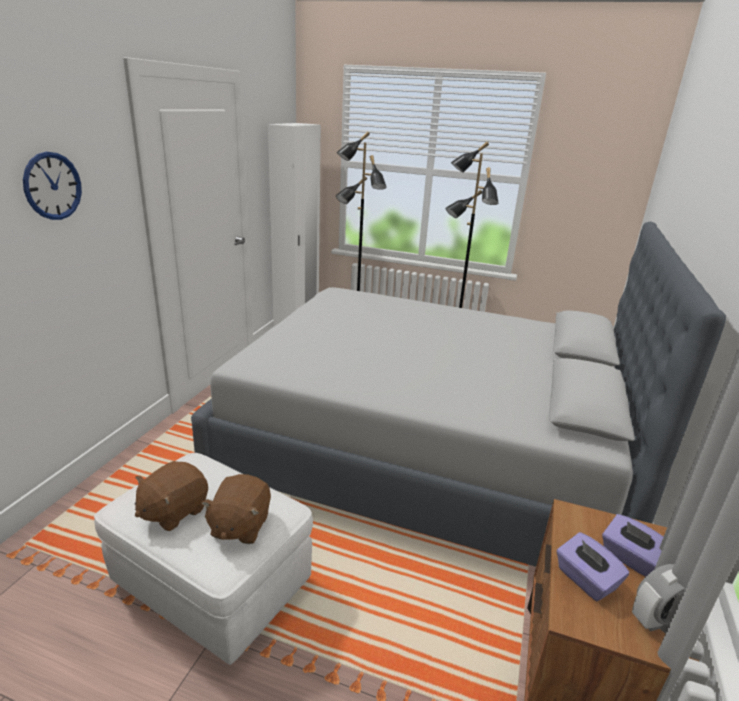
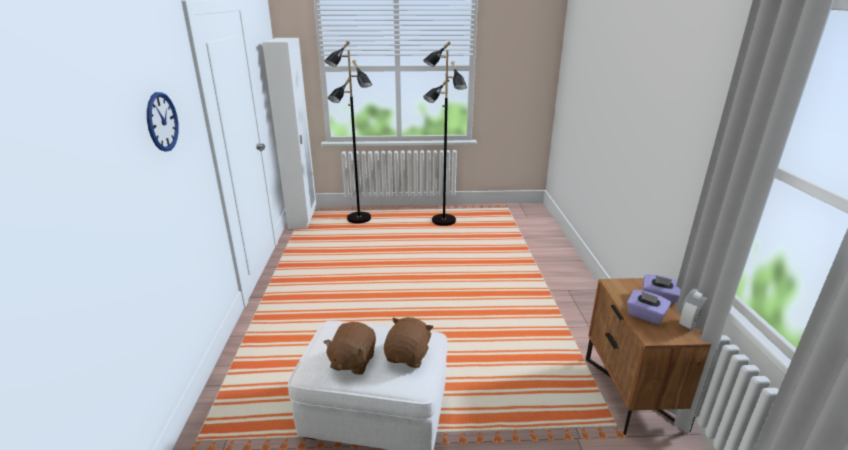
camera: 20 degrees left, 0 degrees up
grey bed [191,222,726,567] -> none
brown plush toy [201,474,271,544] -> brown plush toy turned 150 degrees counterclockwise [384,317,433,368]

